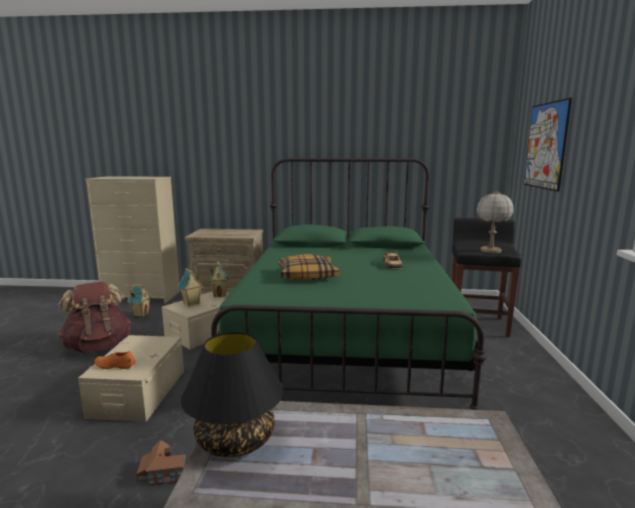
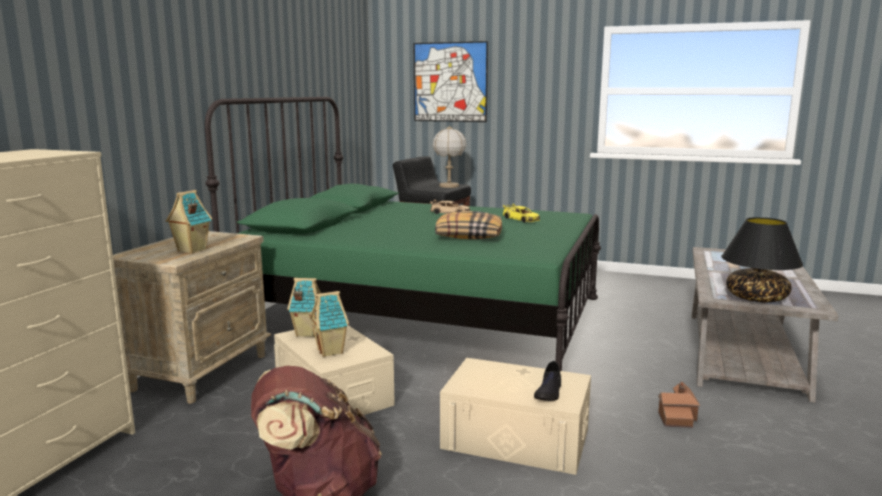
camera: 75 degrees left, 0 degrees up
orange shoe [95,351,136,369] -> black shoe [534,361,561,401]
toy house [127,284,151,317] -> toy house moved to [166,190,212,254]
none -> yellow toy car [502,203,540,223]

